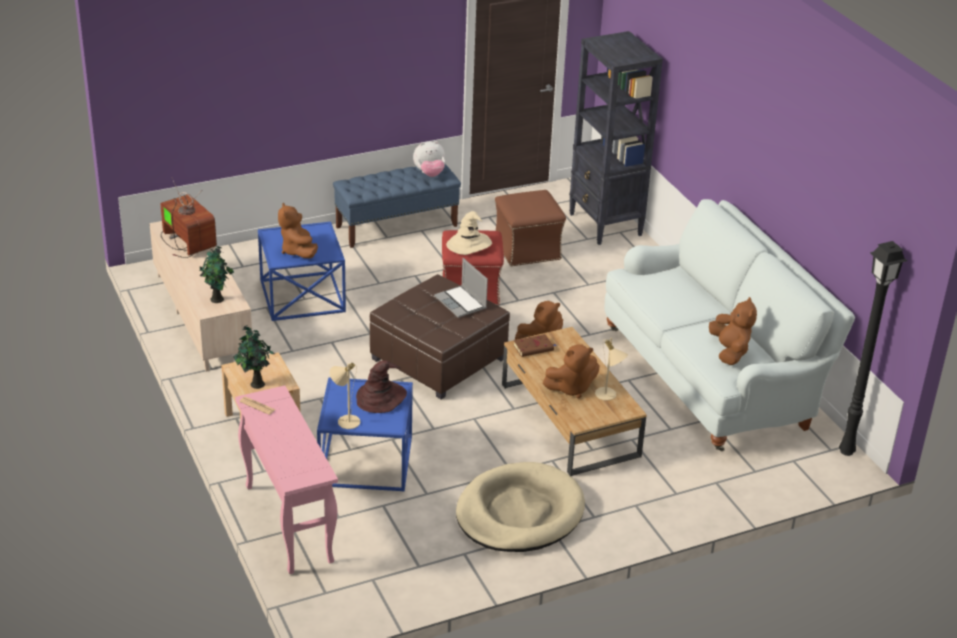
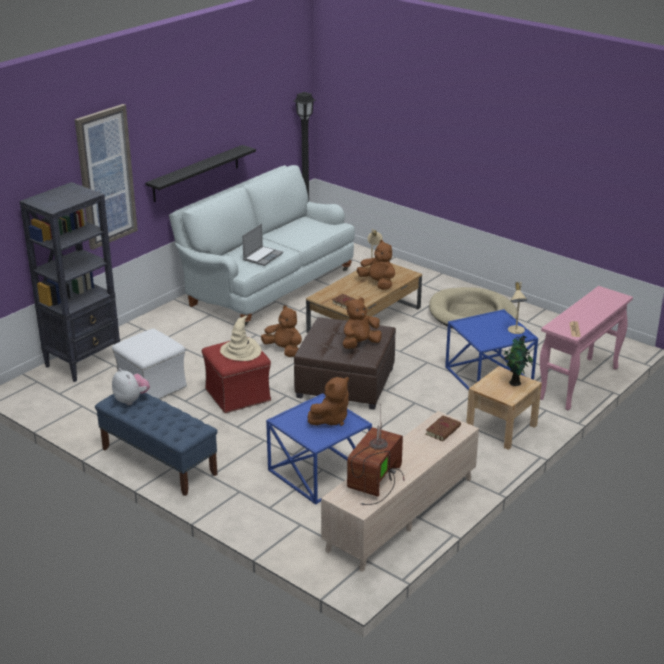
camera: 115 degrees left, 5 degrees down
potted plant [199,246,234,303] -> brown book [426,415,461,441]
brown hat [356,360,407,413] -> none
laptop [434,258,488,318] -> laptop moved to [242,224,283,266]
brown ottoman [495,190,566,267] -> white ottoman [112,329,187,399]
brown plush toy [709,297,757,365] -> brown plush toy moved to [343,297,382,349]
none -> picture [75,104,138,250]
none -> black shelf [145,145,256,202]

